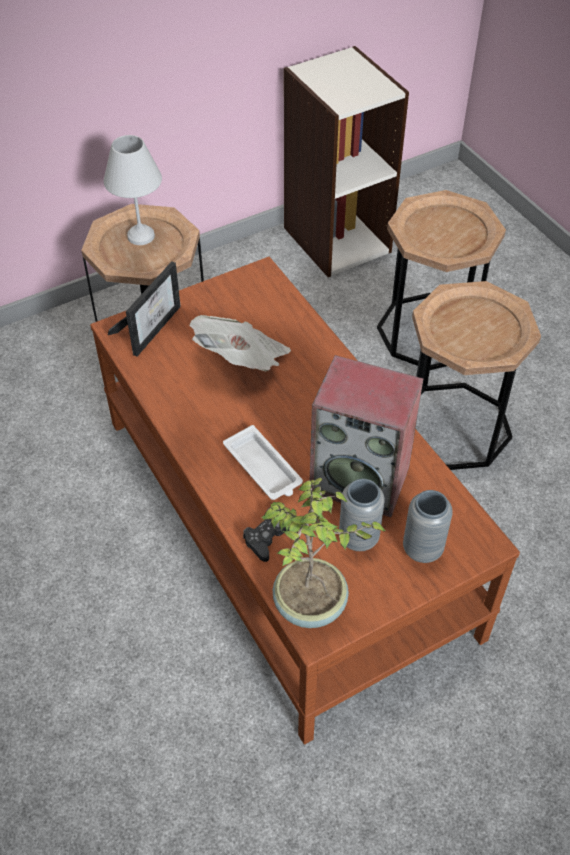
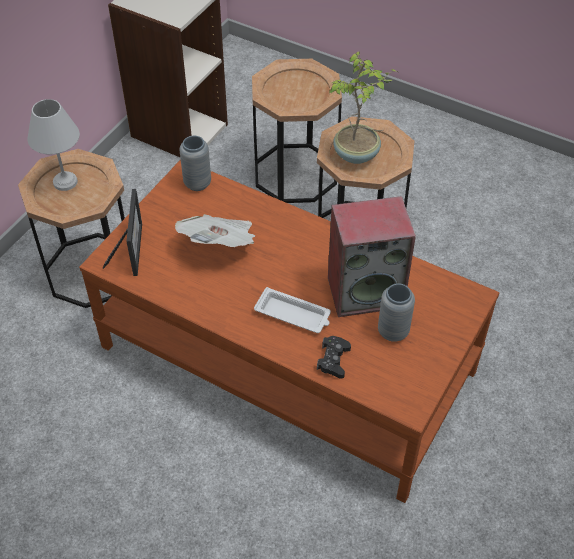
camera: 30 degrees left, 0 degrees up
potted plant [261,478,386,628] -> potted plant moved to [329,51,399,164]
grey vase [403,490,453,563] -> grey vase moved to [179,136,211,191]

